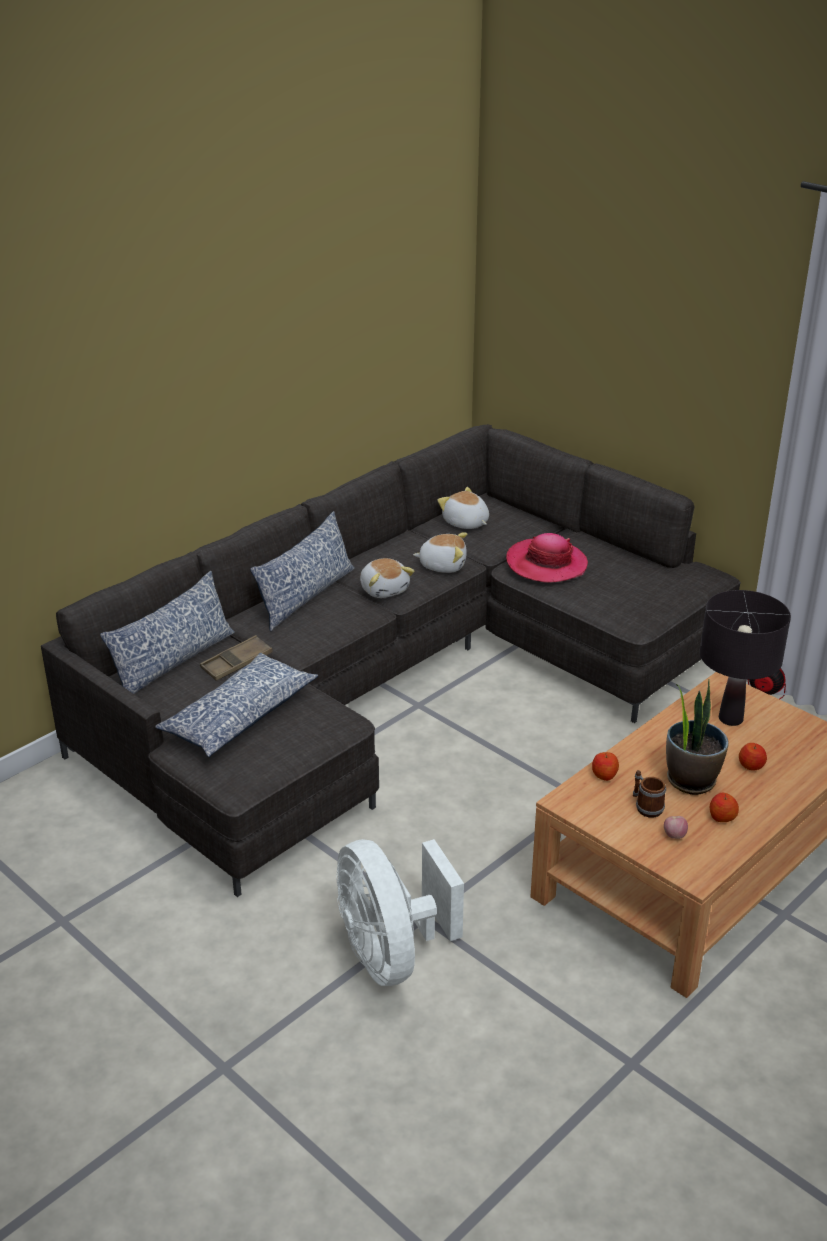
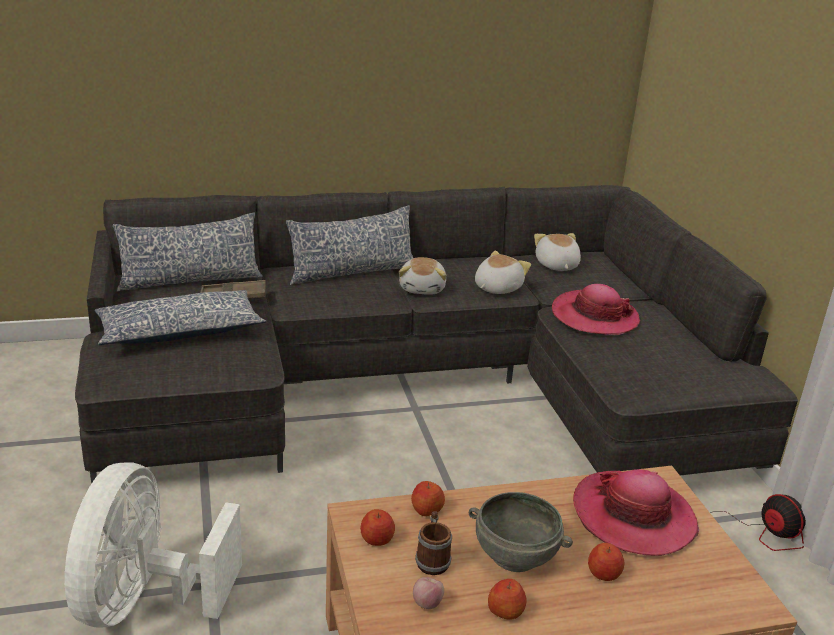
camera: 30 degrees right, 5 degrees down
plush toy [413,532,467,573] -> plush toy turned 90 degrees counterclockwise [475,251,531,294]
potted plant [666,679,729,795] -> grey bowl [468,492,573,572]
black table lamp [700,590,791,726] -> hat [573,469,699,556]
none -> apple [360,509,395,546]

